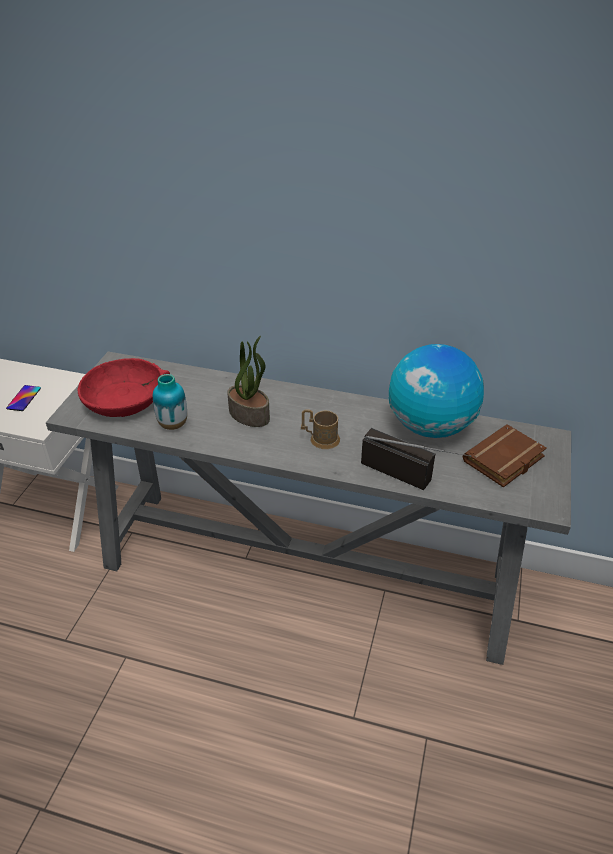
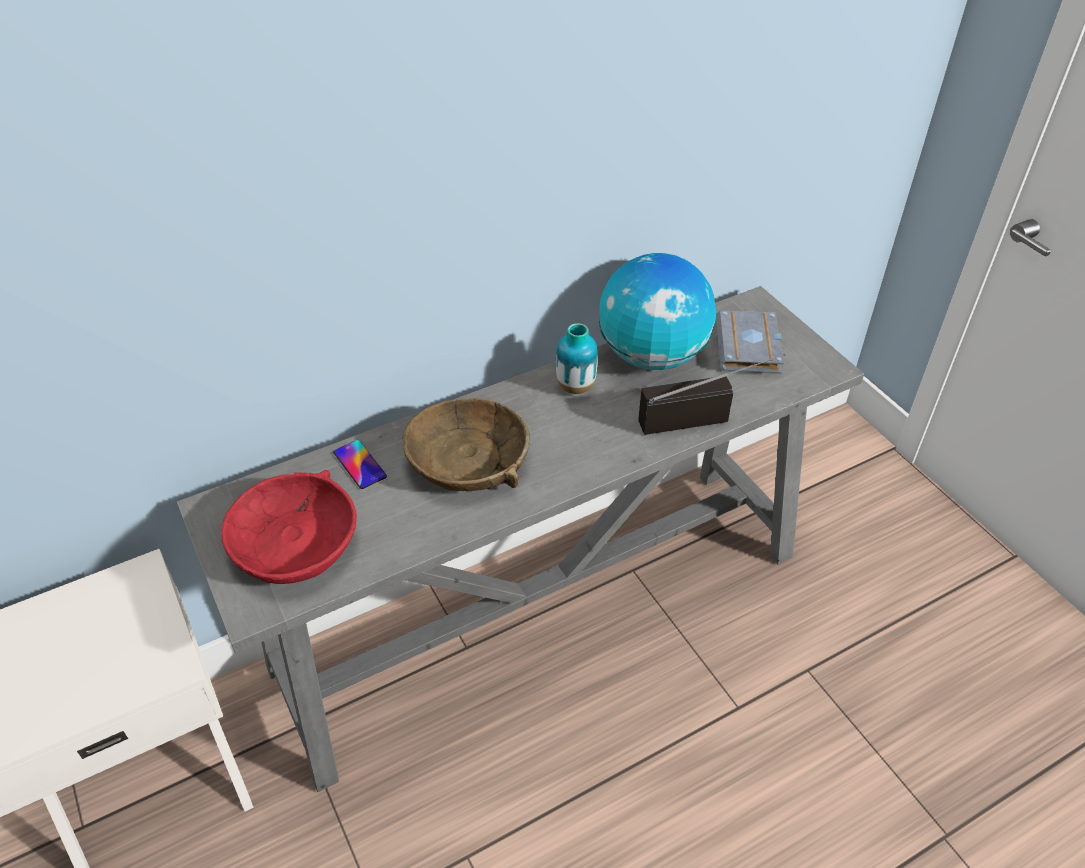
camera: 45 degrees left, 5 degrees up
phone [6,385,41,411] -> phone moved to [333,440,387,489]
vase [153,374,187,430] -> vase moved to [556,323,598,394]
potted plant [227,336,270,427] -> brown bowl [402,398,530,491]
brown mug [301,409,340,449] -> none
brown book [463,424,547,488] -> grey book [716,310,784,374]

